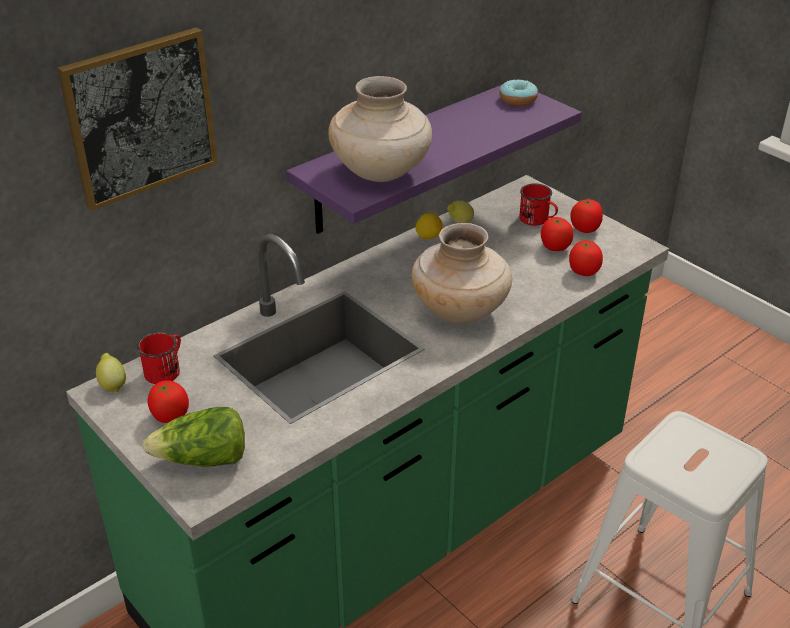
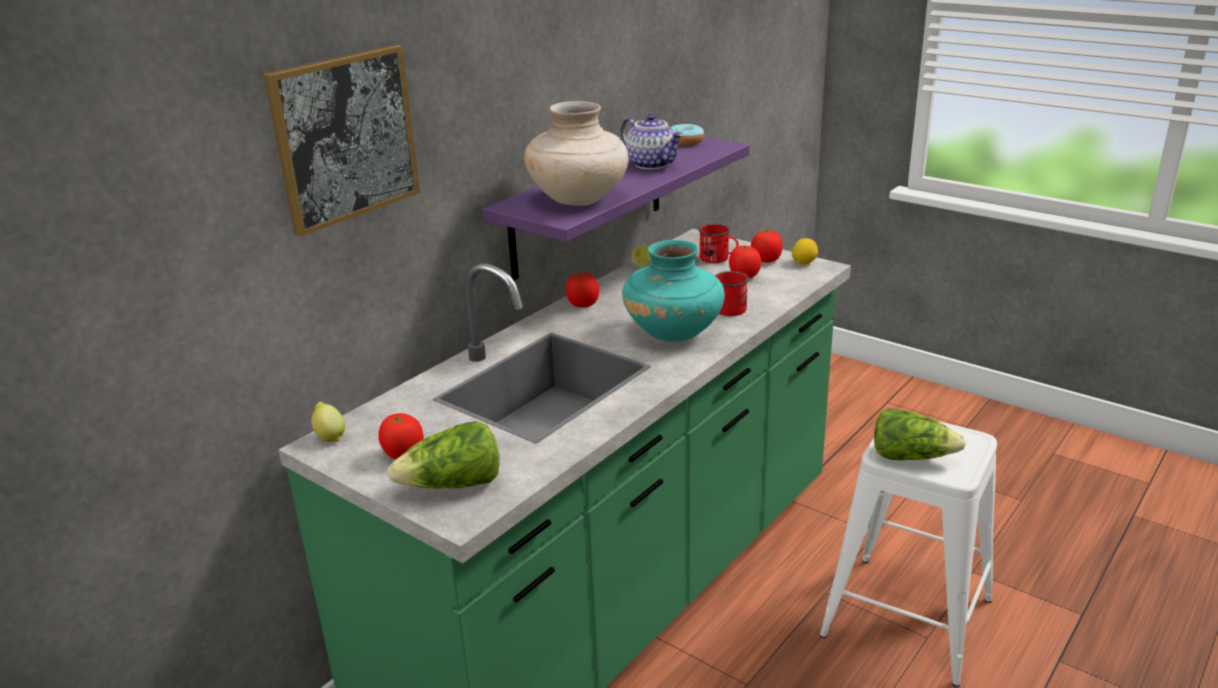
camera: 10 degrees left, 10 degrees down
red mug [137,332,181,384] -> red mug moved to [715,271,749,316]
beige vase [411,223,512,323] -> turquoise vase [622,240,725,342]
lemon [415,213,443,239] -> lemon moved to [792,238,818,265]
tomato [569,240,603,276] -> tomato moved to [566,272,599,307]
none -> teapot [621,114,683,170]
none -> lettuce [874,408,966,460]

